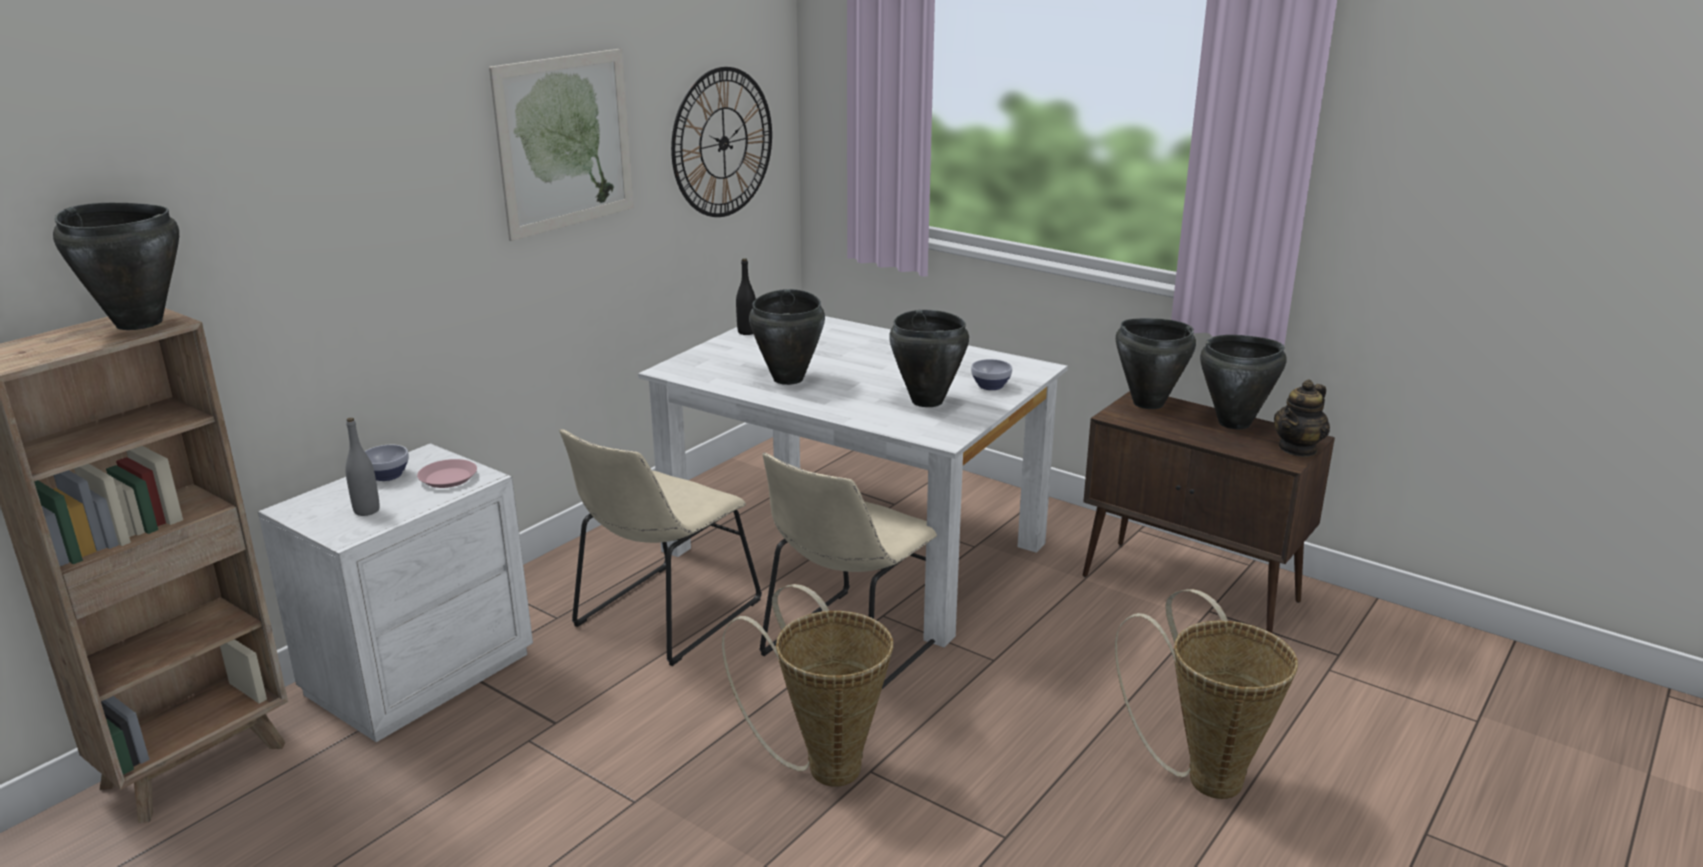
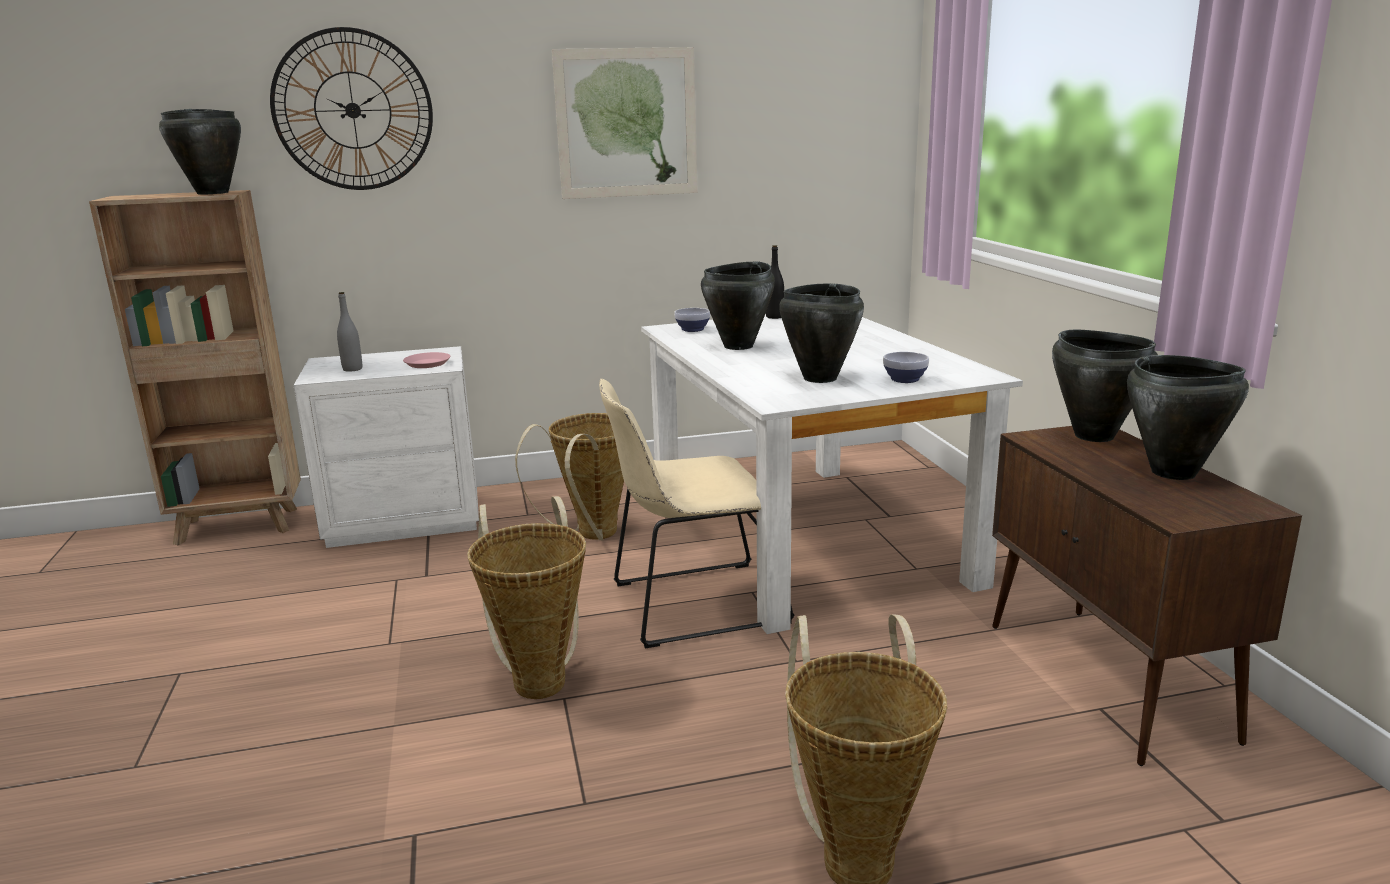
camera: 40 degrees right, 5 degrees down
bowl [365,445,409,481] -> bowl moved to [674,308,710,332]
beige chair [559,429,762,666] -> basket [515,413,624,540]
wall clock [671,67,772,217] -> wall clock moved to [270,27,433,190]
teapot [1274,380,1330,457] -> none

